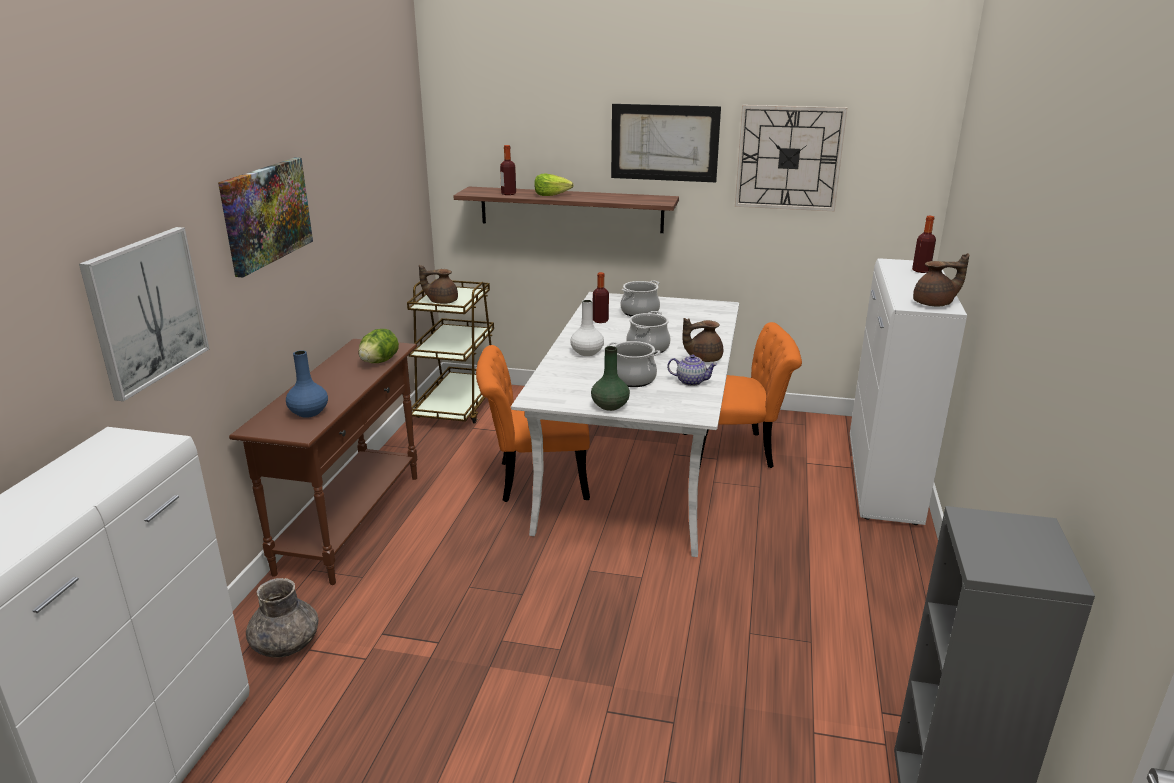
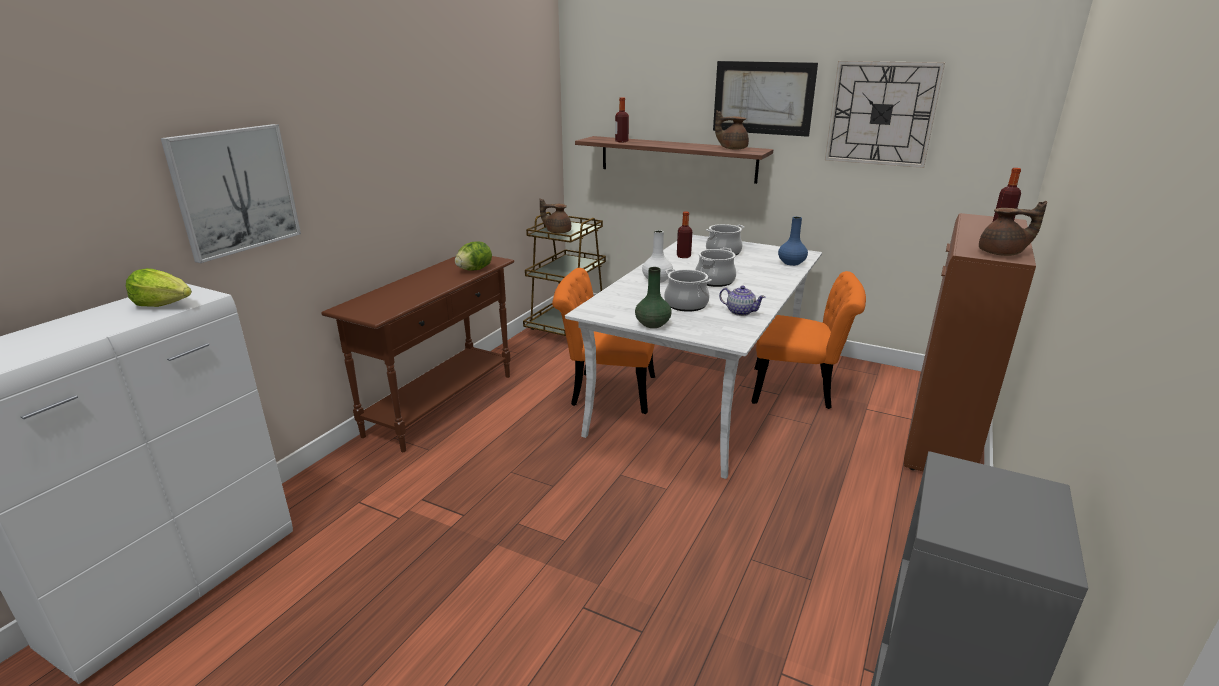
camera: 15 degrees right, 0 degrees up
picture [218,157,313,277] -> none
grey vase [246,578,318,658] -> none
blue vase [286,350,328,418] -> blue vase moved to [778,217,808,266]
lettuce [534,174,573,196] -> lettuce moved to [126,268,192,307]
brown teapot [682,318,723,362] -> brown teapot moved to [715,110,749,150]
white cabinet [850,258,967,525] -> brown cabinet [904,213,1036,471]

